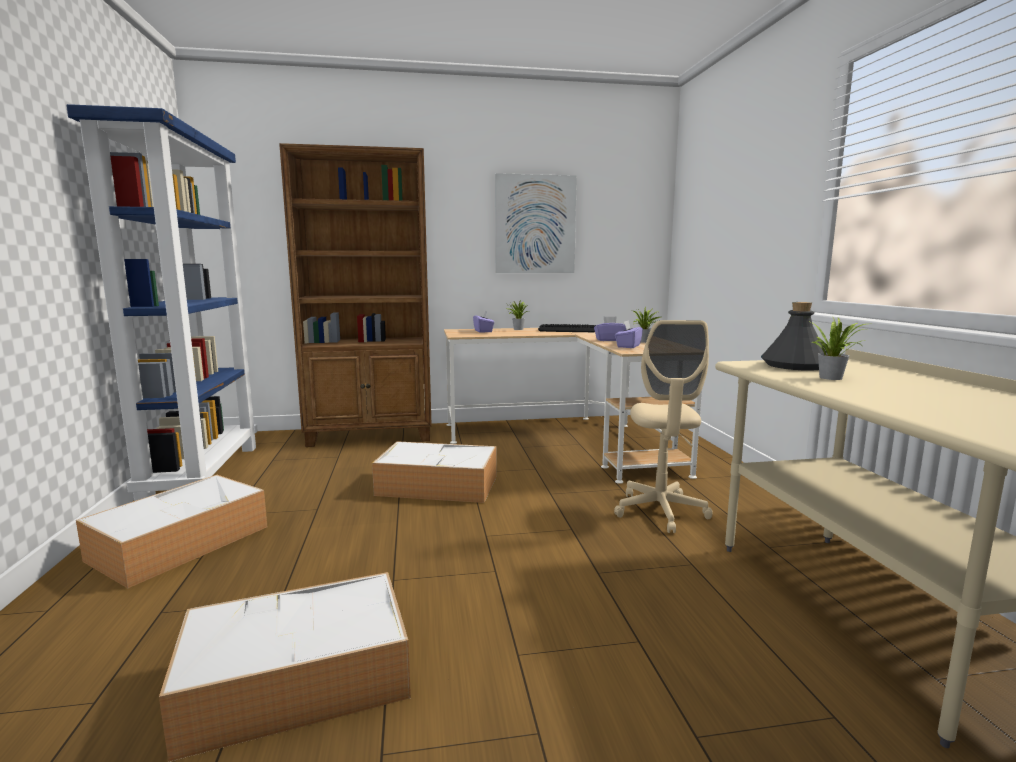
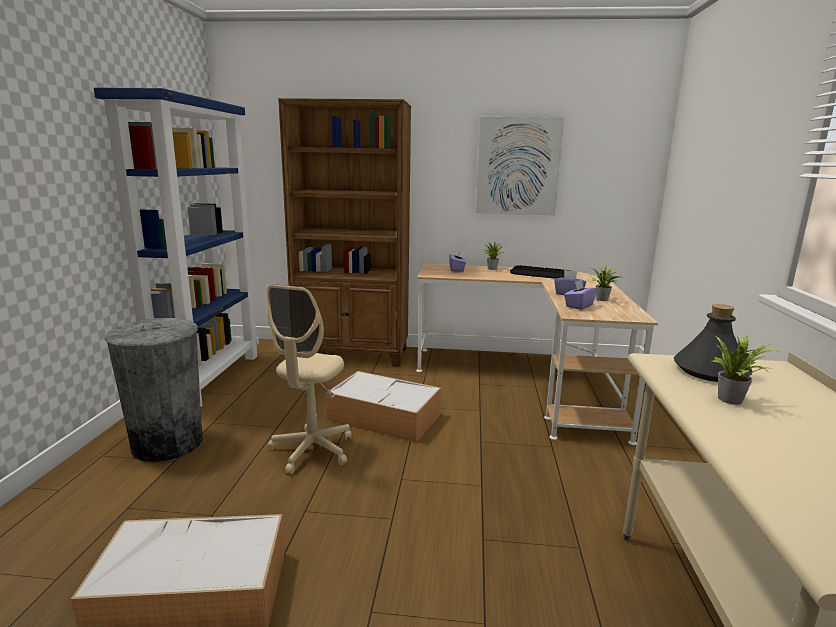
camera: 15 degrees right, 5 degrees up
storage box [76,475,267,588] -> grey trash can [104,318,203,462]
beige office chair [614,320,713,533] -> beige office chair moved to [266,284,352,474]

